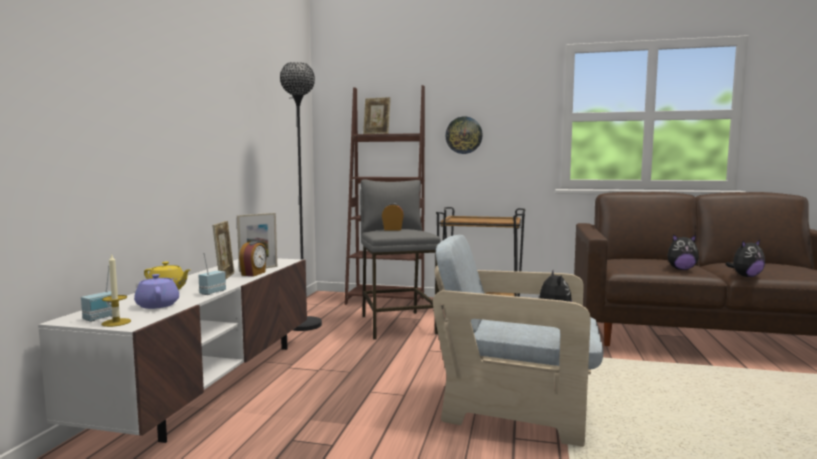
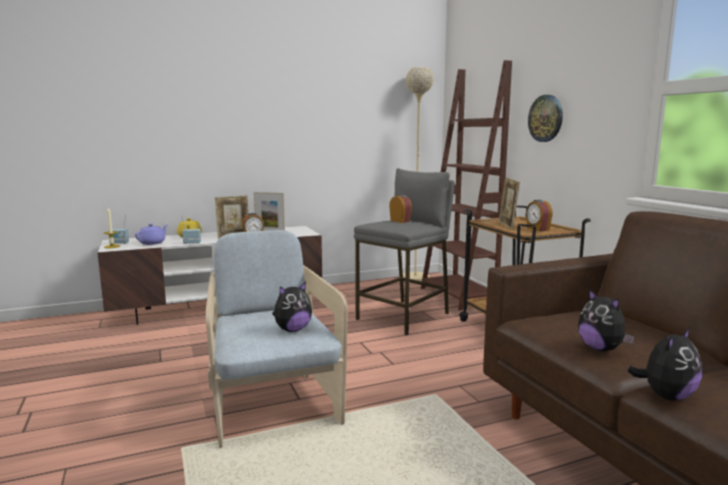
camera: 55 degrees right, 5 degrees up
black floor lamp [280,62,322,331] -> none
picture frame [363,97,391,134] -> picture frame moved to [499,177,520,229]
plush toy [725,240,765,277] -> plush toy turned 75 degrees counterclockwise [628,327,702,401]
none -> beige floor lamp [403,67,433,282]
none -> alarm clock [526,200,553,231]

